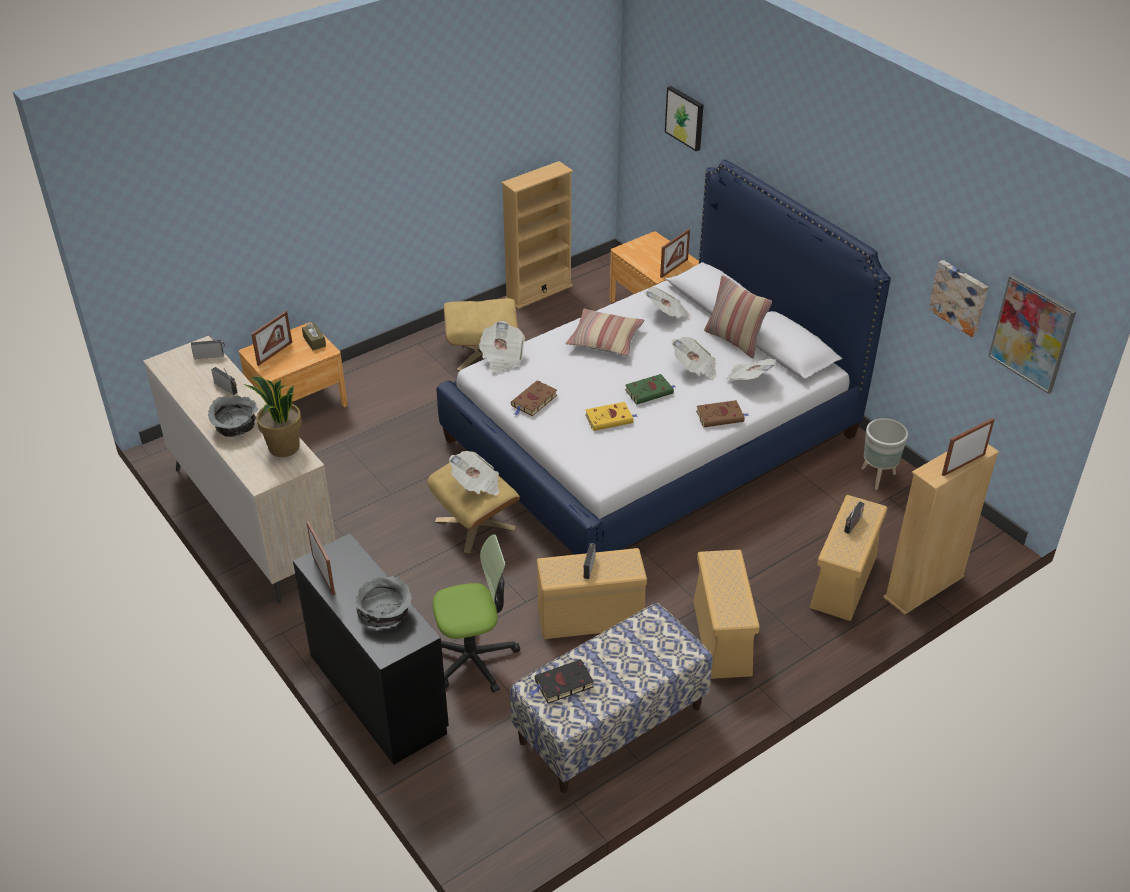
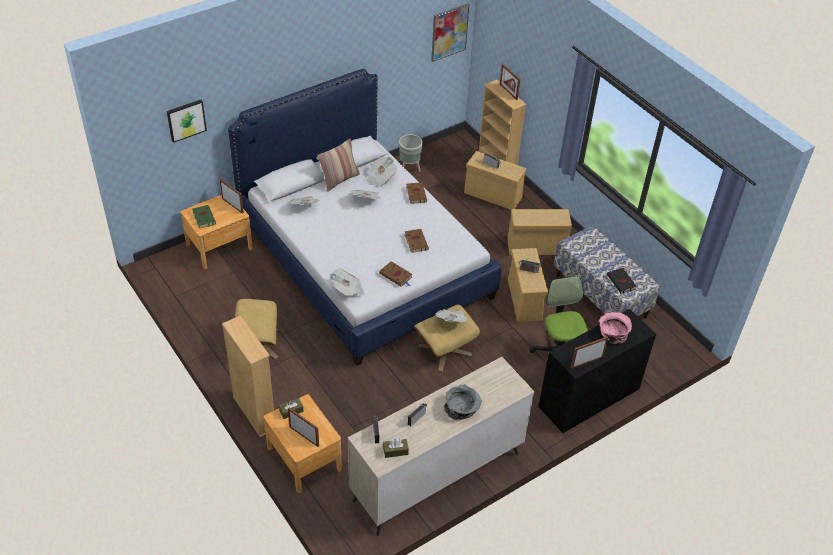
camera: 90 degrees left, 5 degrees up
potted plant [244,376,302,457] -> none
grey bowl [355,576,412,627] -> pink bowl [599,312,632,344]
beige bookcase [501,161,573,309] -> beige bookcase moved to [222,316,274,437]
pillow [565,309,644,356] -> none
yellow book [585,402,638,431] -> brown book [405,229,429,253]
green book [625,374,675,404] -> green book moved to [192,205,216,229]
picture [928,260,988,337] -> none
none -> brown tissue box [383,438,409,458]

